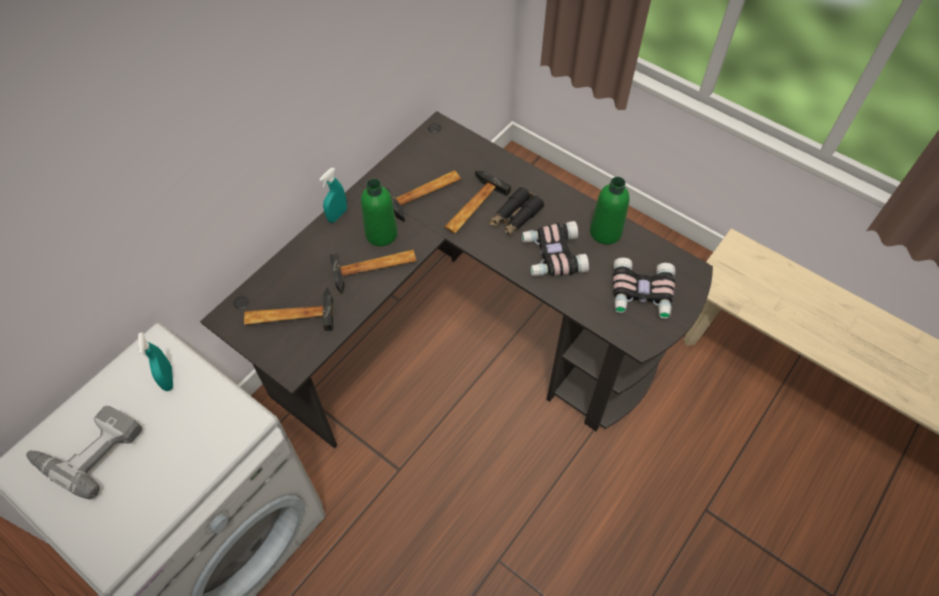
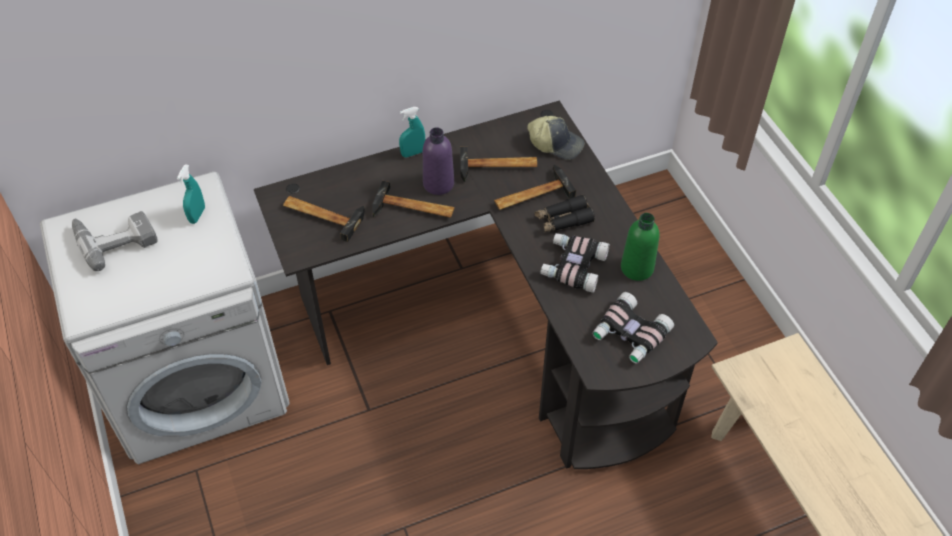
camera: 30 degrees right, 5 degrees down
green bottle [361,179,398,246] -> purple bottle [423,127,454,195]
none -> cap [527,116,585,160]

